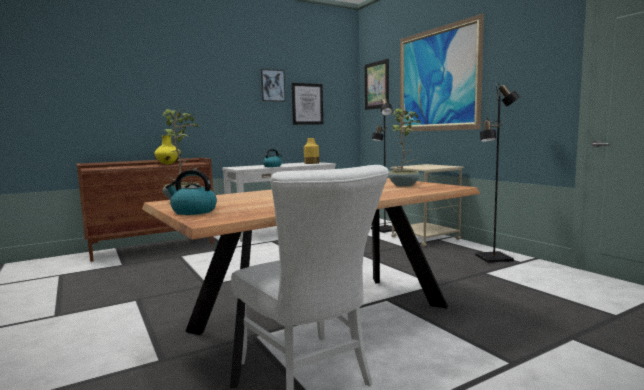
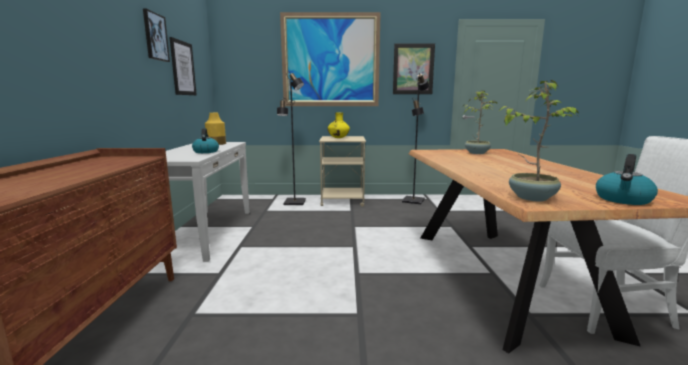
camera: 60 degrees left, 5 degrees up
yellow vase [154,135,181,164] -> yellow vase moved to [328,112,350,138]
picture [365,59,389,110] -> picture moved to [393,44,435,94]

